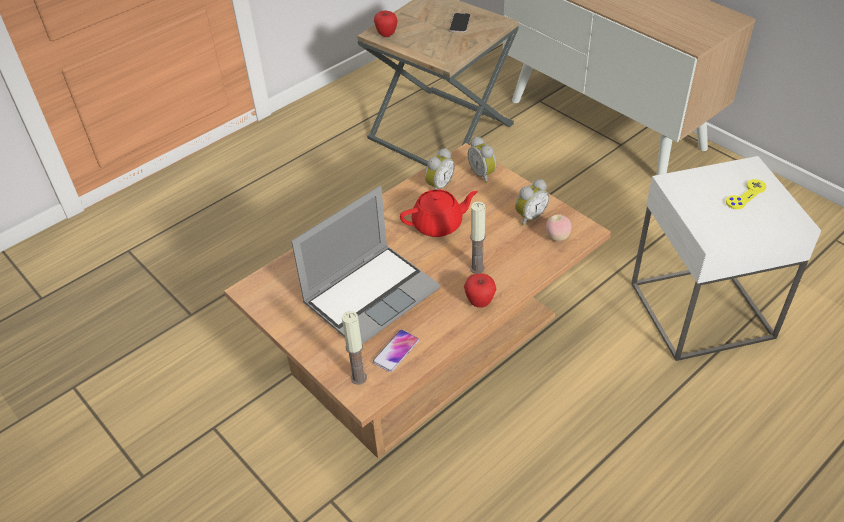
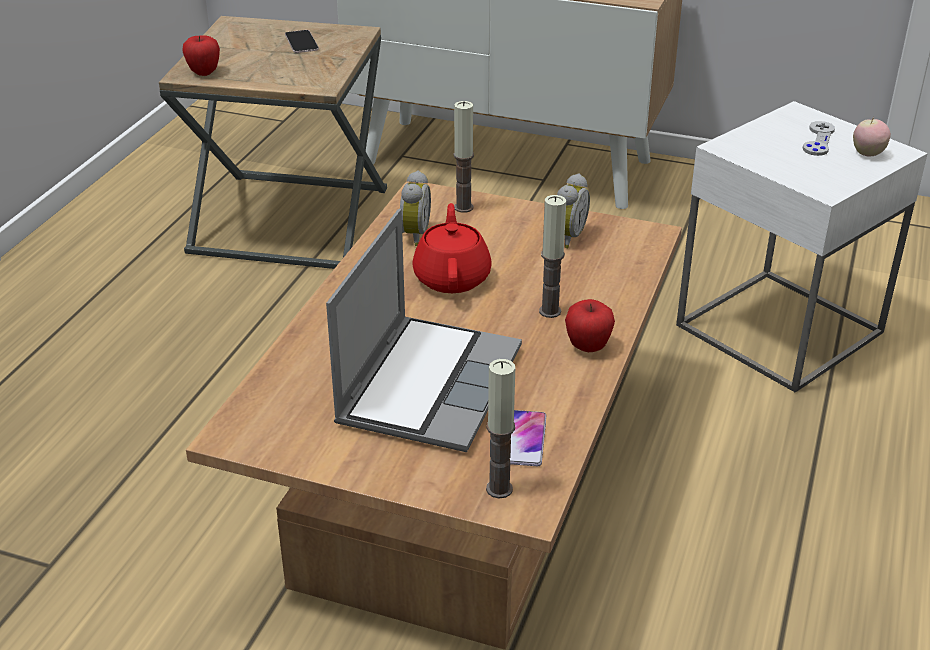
camera: 30 degrees left, 10 degrees down
red teapot [400,189,478,237] -> red teapot turned 45 degrees counterclockwise [412,203,492,293]
alarm clock [468,137,496,183] -> candle [453,101,474,213]
apple [546,214,571,241] -> apple moved to [853,117,891,156]
yellow game controller [726,179,766,210] -> grey game controller [803,121,835,156]

